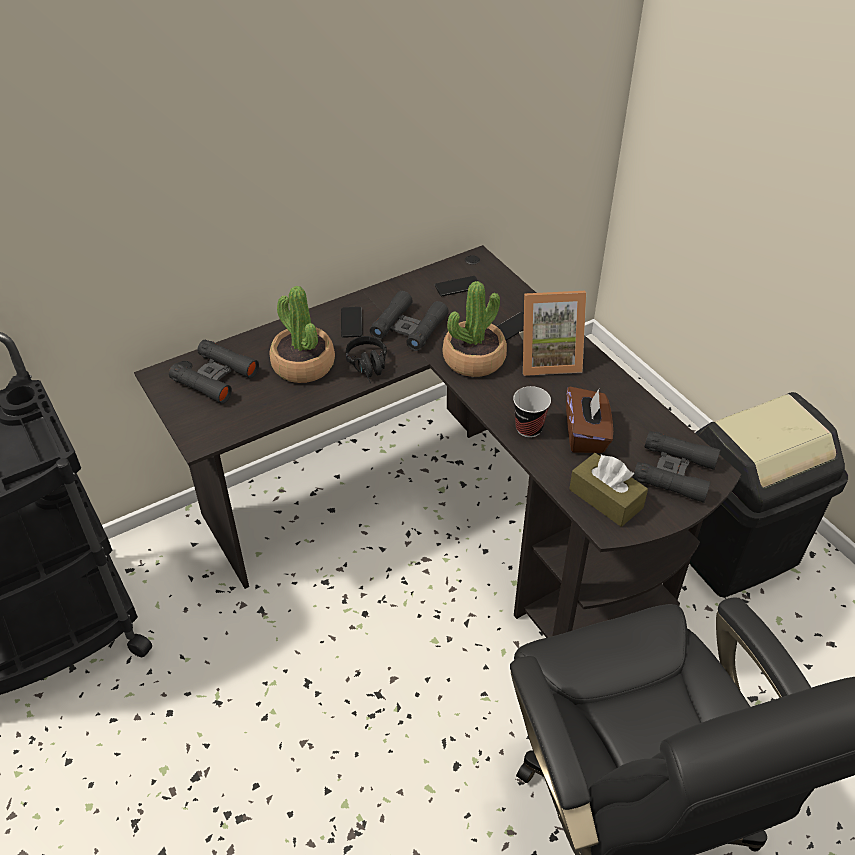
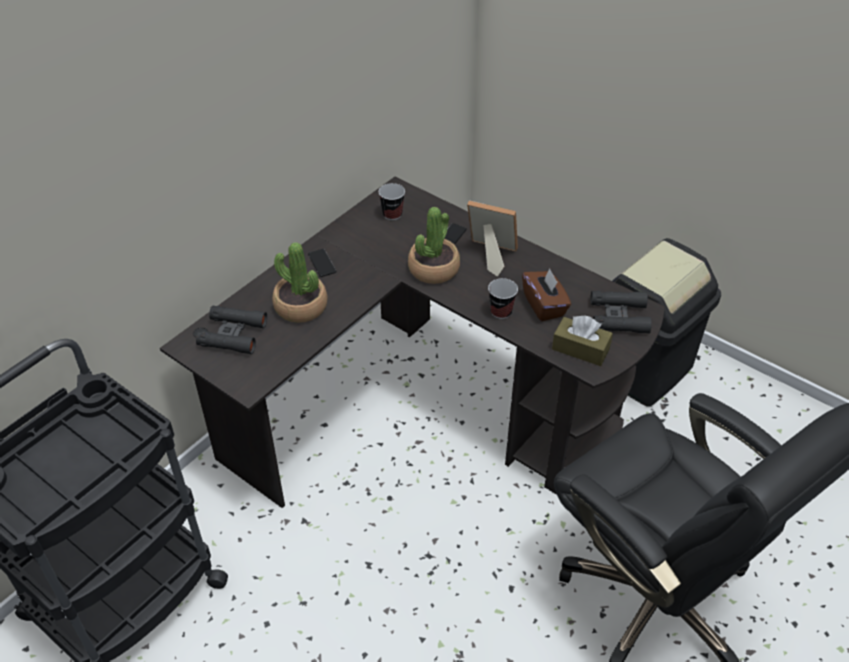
camera: 20 degrees left, 0 degrees up
black headphones [346,336,387,383] -> none
black binoculars [370,291,448,351] -> none
phone [435,276,478,296] -> cup [379,183,405,220]
picture frame [519,291,586,376] -> picture frame turned 135 degrees counterclockwise [467,200,518,277]

